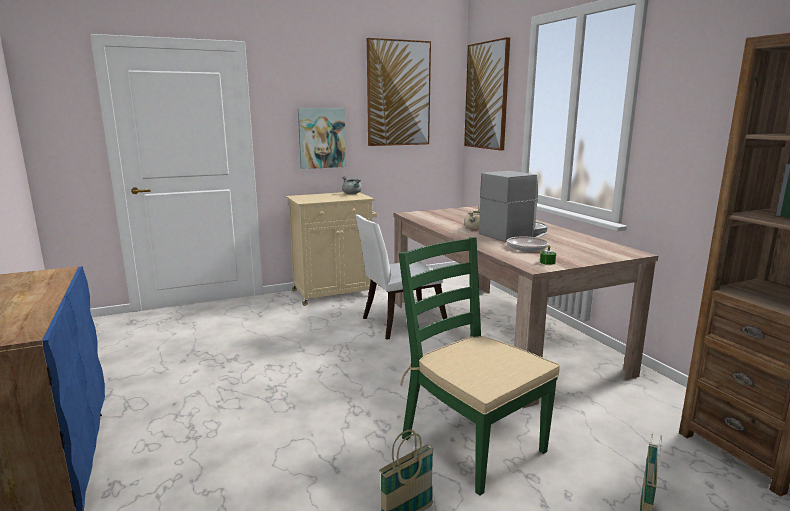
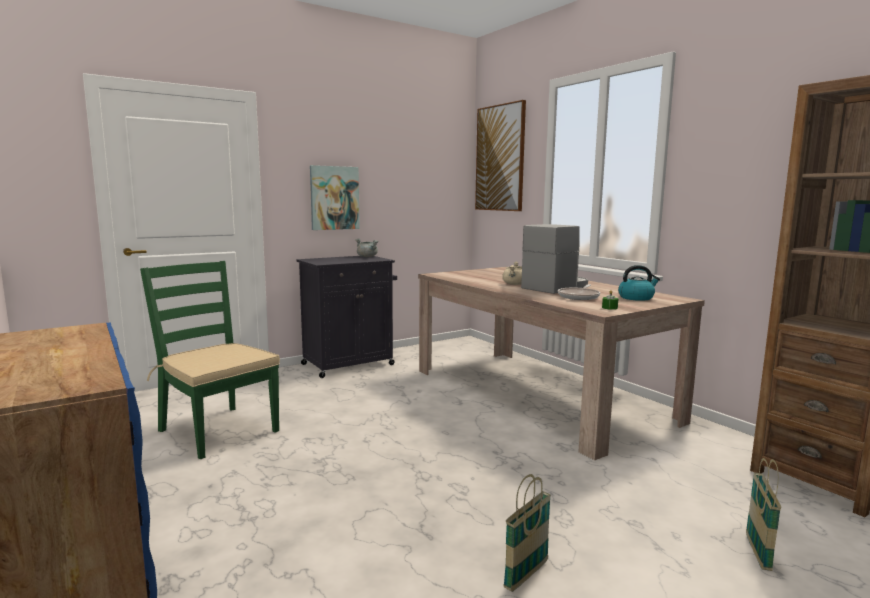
camera: 10 degrees left, 5 degrees down
beige cabinet [286,192,377,306] -> black cabinet [296,256,397,378]
white chair [356,214,447,340] -> none
picture [367,38,431,146] -> none
green chair [399,237,560,496] -> green chair moved to [140,261,280,459]
none -> kettle [618,265,660,301]

